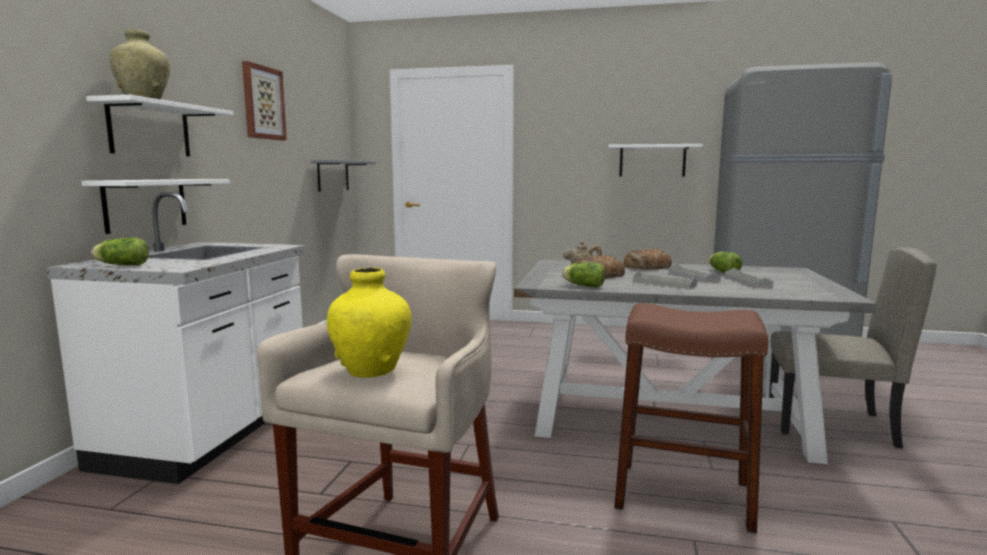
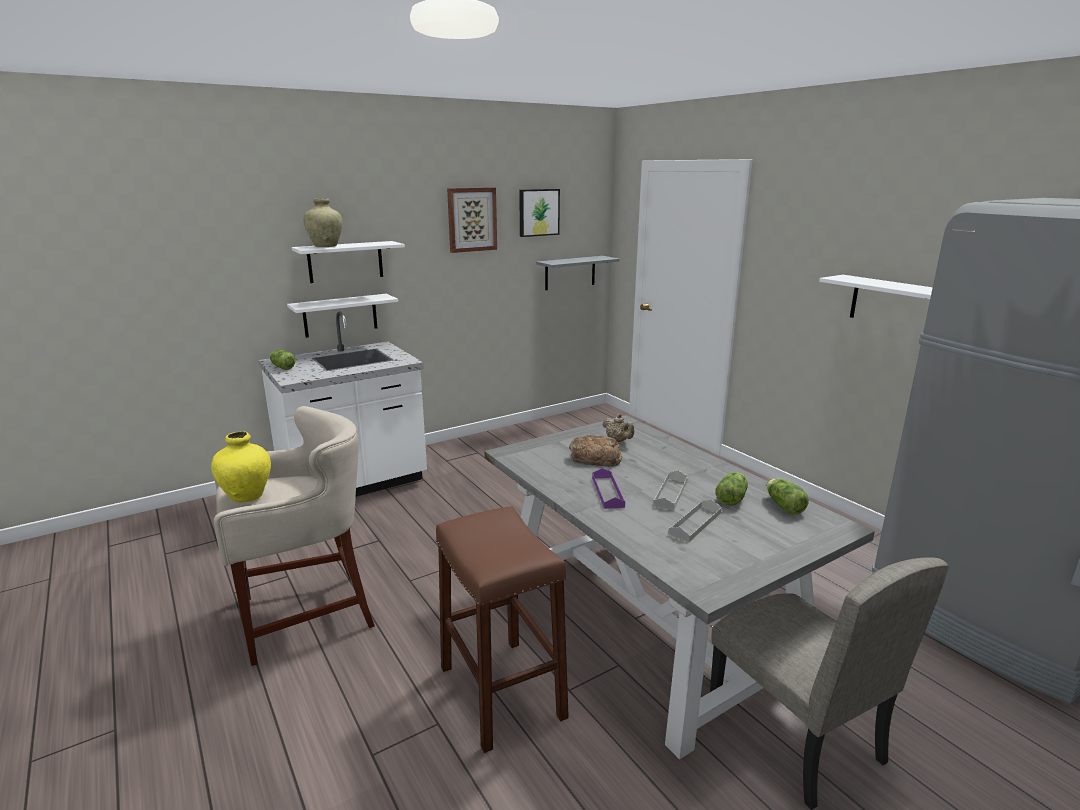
camera: 45 degrees right, 10 degrees up
lettuce [562,262,606,287] -> lettuce moved to [767,479,809,514]
bread [623,248,672,270] -> none
grey tray [633,271,697,289] -> purple tray [592,468,625,509]
none -> picture [519,189,560,237]

